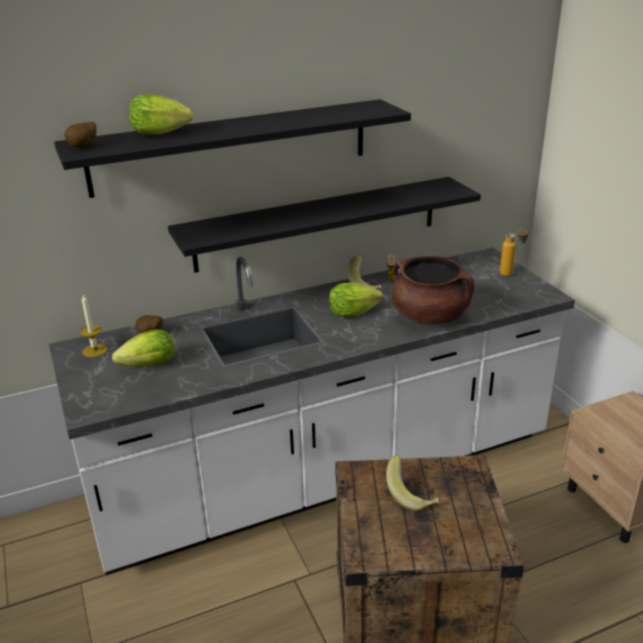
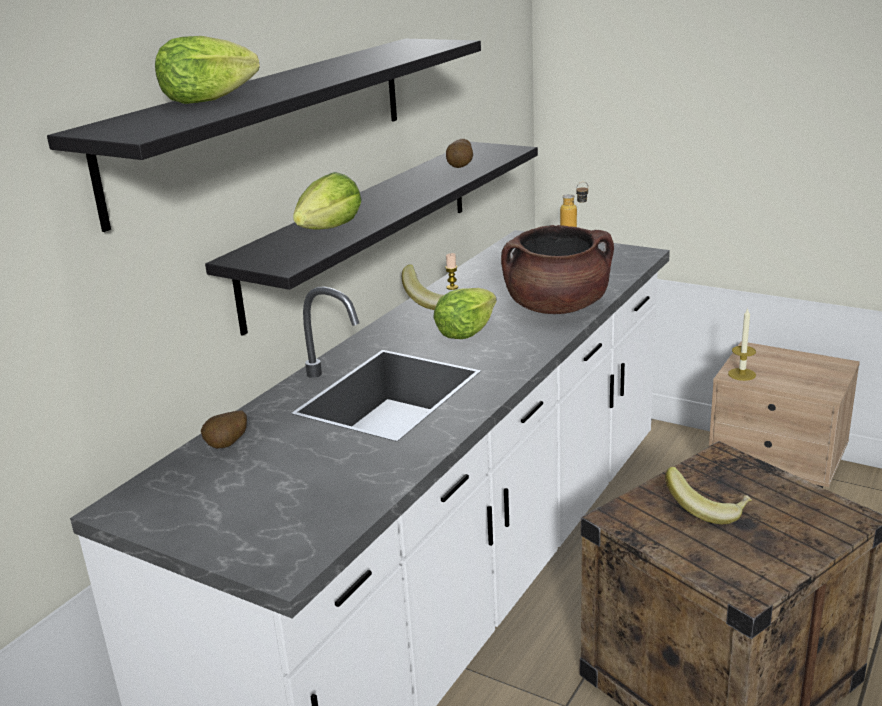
camera: 35 degrees left, 5 degrees down
potato [64,122,97,147] -> potato moved to [446,139,473,168]
candle [80,295,107,357] -> candle moved to [728,308,756,381]
lettuce [112,329,174,367] -> lettuce moved to [293,172,361,230]

